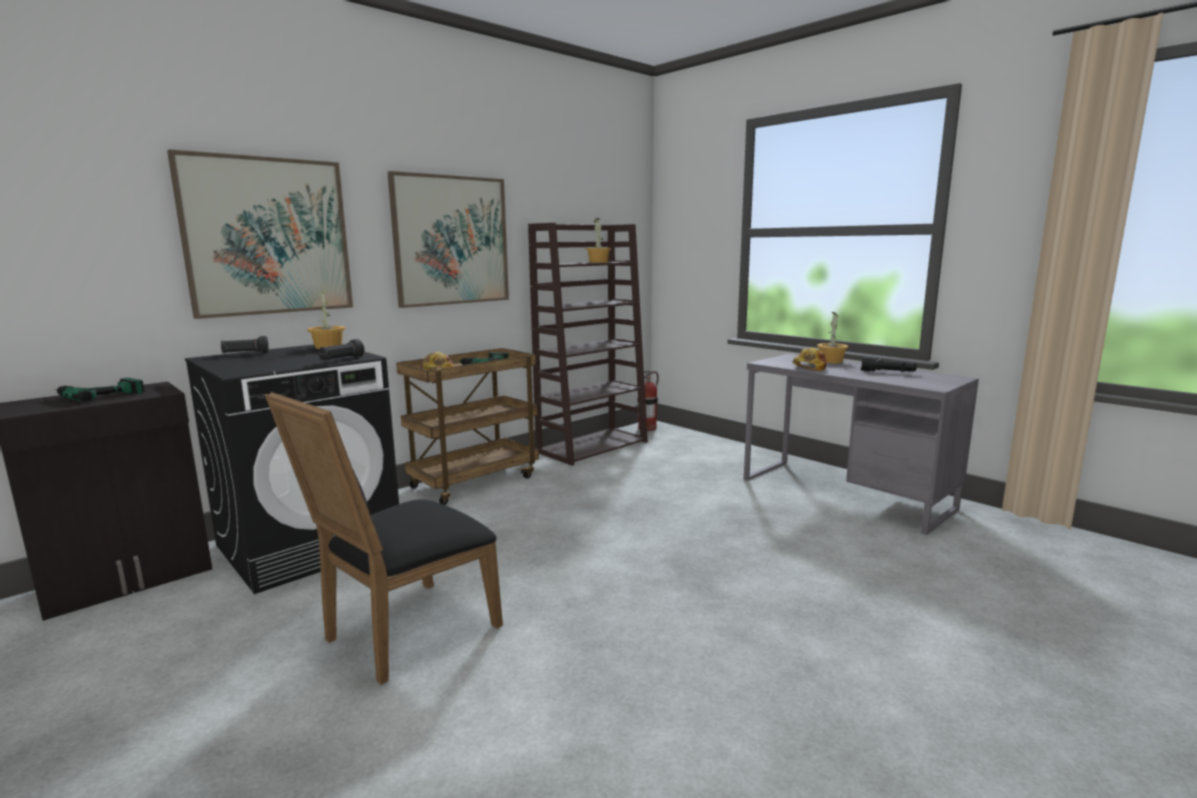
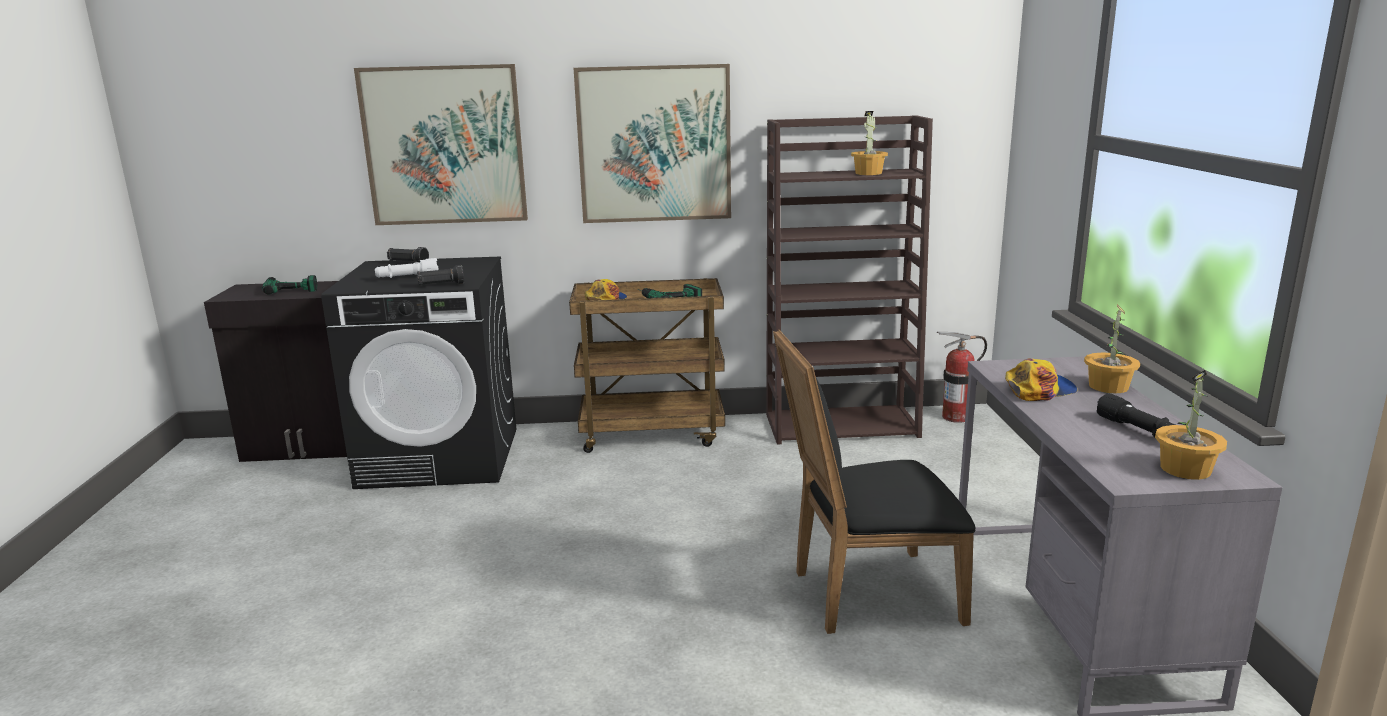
camera: 40 degrees right, 5 degrees up
black chair [265,392,503,685] -> black chair moved to [773,330,976,634]
potted plant [307,291,345,349] -> potted plant moved to [1155,370,1227,480]
none -> white flashlight [375,258,439,278]

